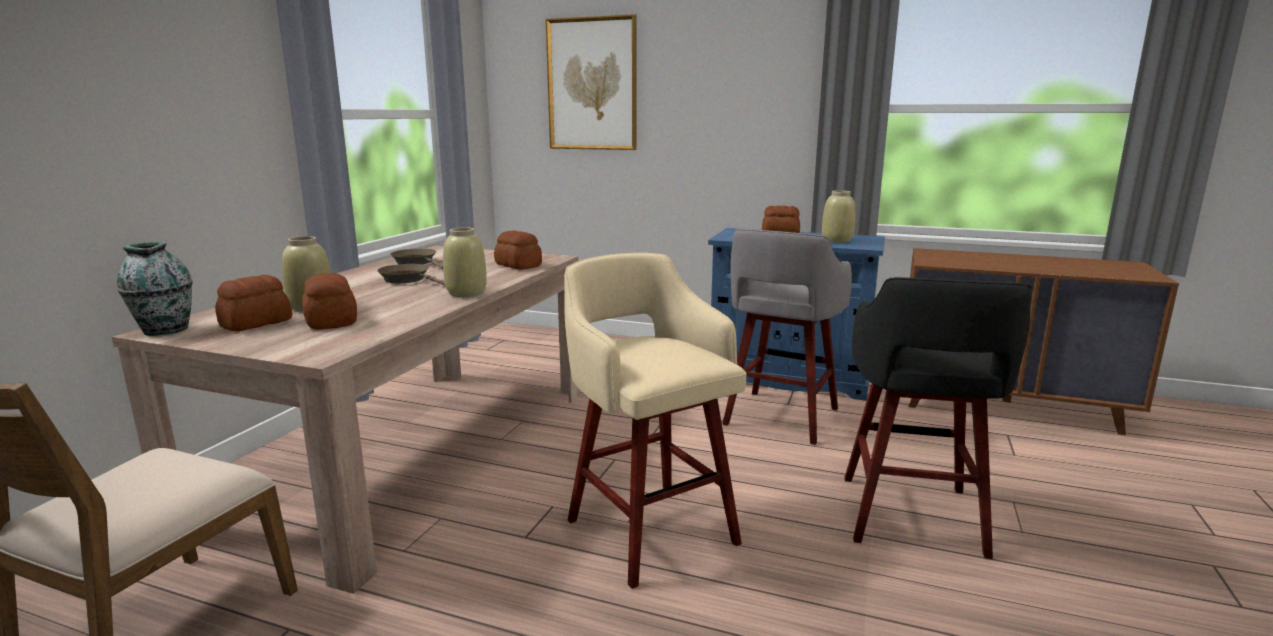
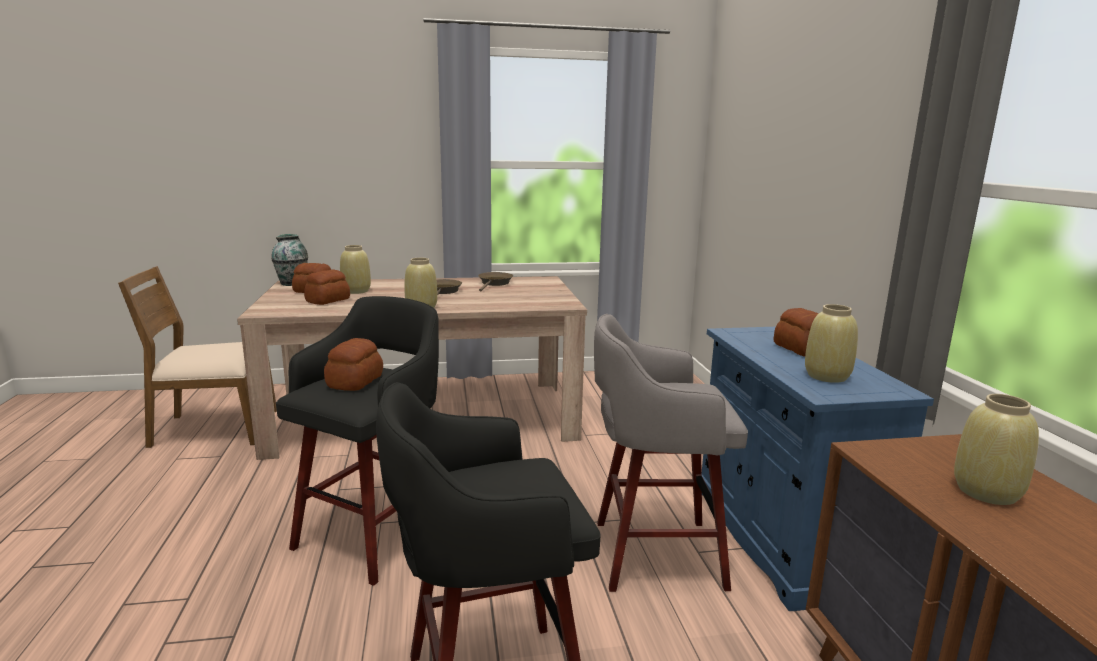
camera: 60 degrees right, 0 degrees up
bread [494,231,542,270] -> bread moved to [324,338,383,391]
picture [546,14,637,150] -> none
beige stool [564,253,747,589] -> black stool [276,296,439,586]
none -> beige vase [954,394,1039,505]

